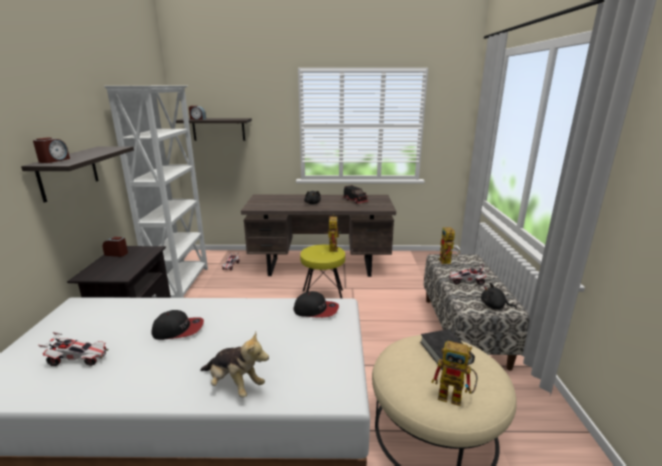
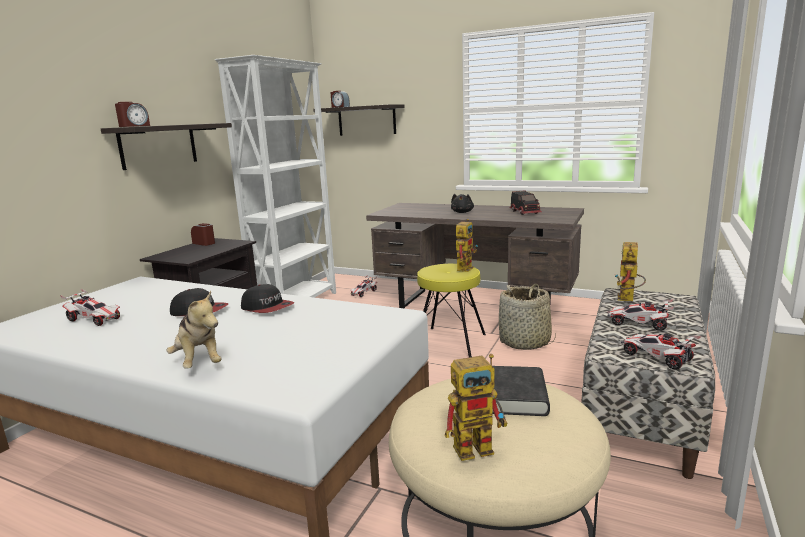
camera: 25 degrees right, 5 degrees down
cap [293,291,339,318] -> cap moved to [241,284,294,313]
toy robot [431,341,478,406] -> toy robot turned 60 degrees counterclockwise [445,354,507,461]
black plush toy [481,283,517,310] -> toy car [621,333,702,370]
none -> basket [499,284,556,350]

